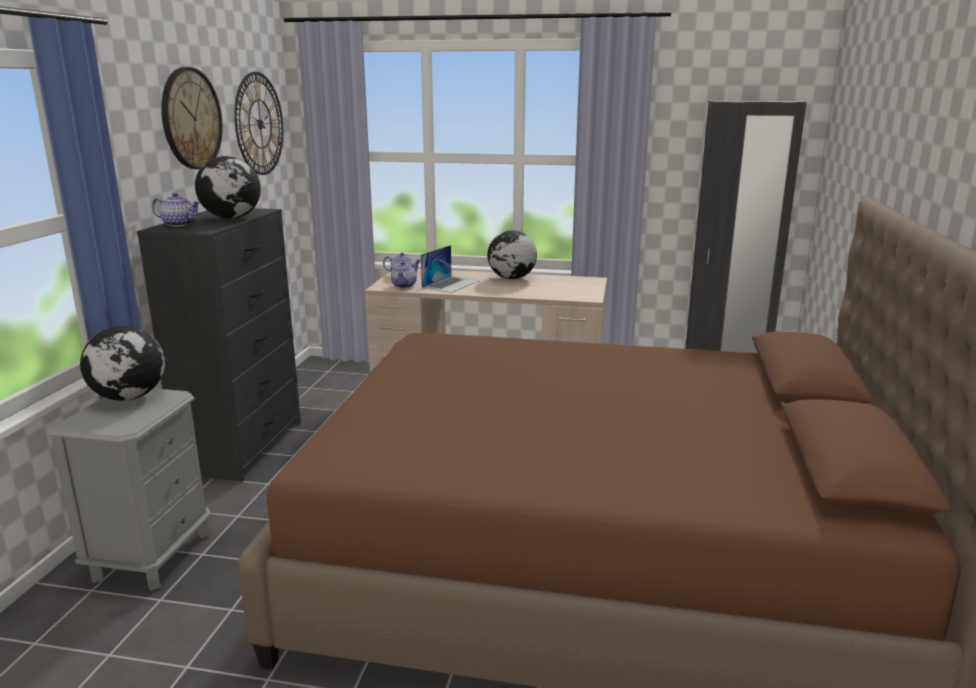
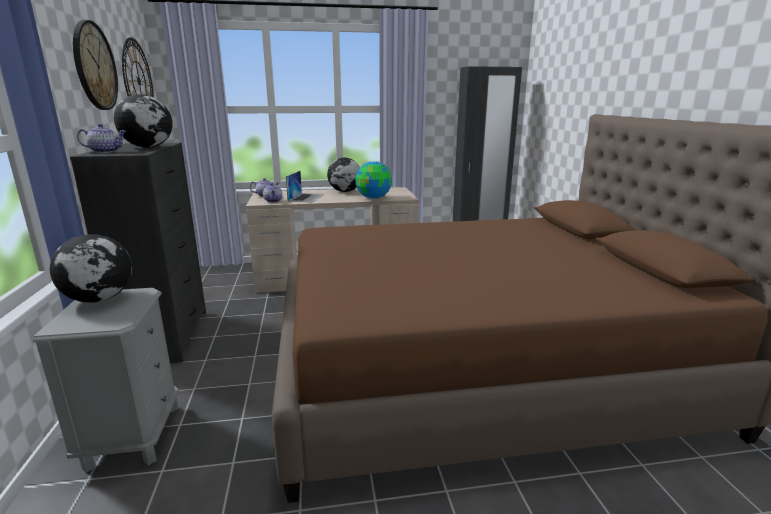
camera: 20 degrees left, 0 degrees up
none -> globe [355,161,392,199]

